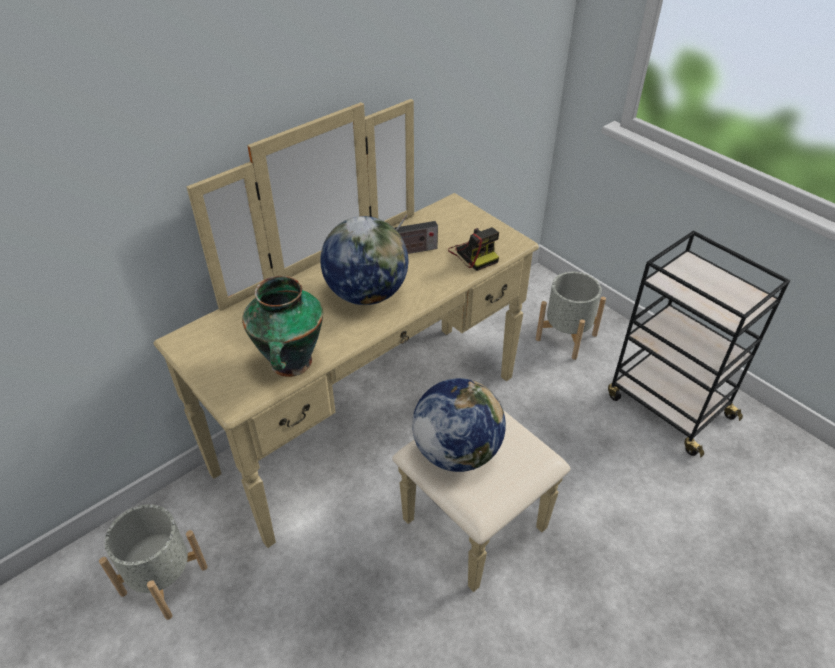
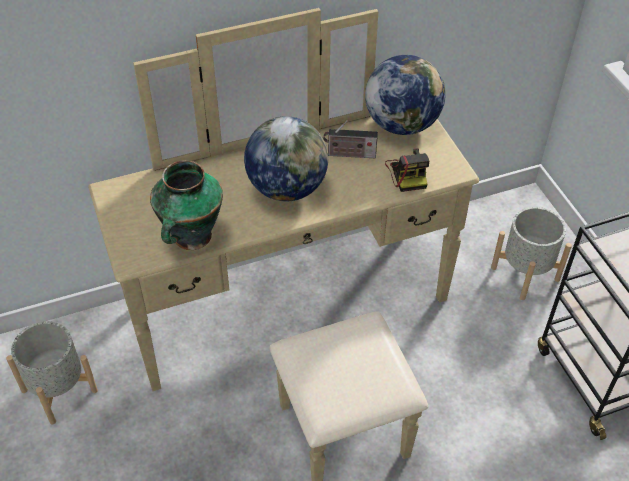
camera: 20 degrees right, 5 degrees up
globe [412,378,506,472] -> globe moved to [365,55,446,135]

